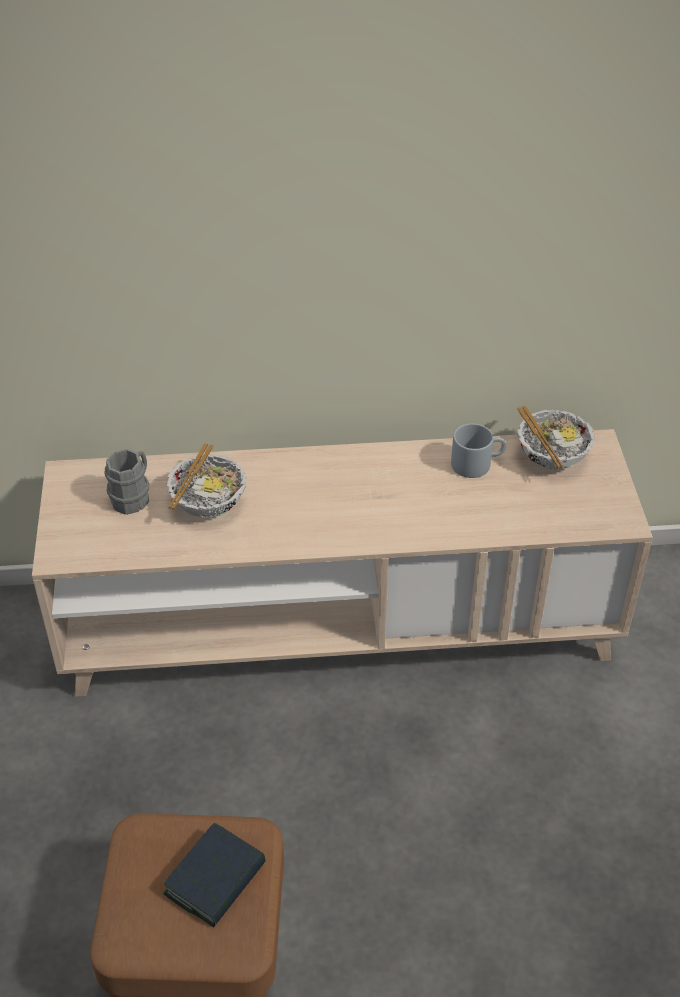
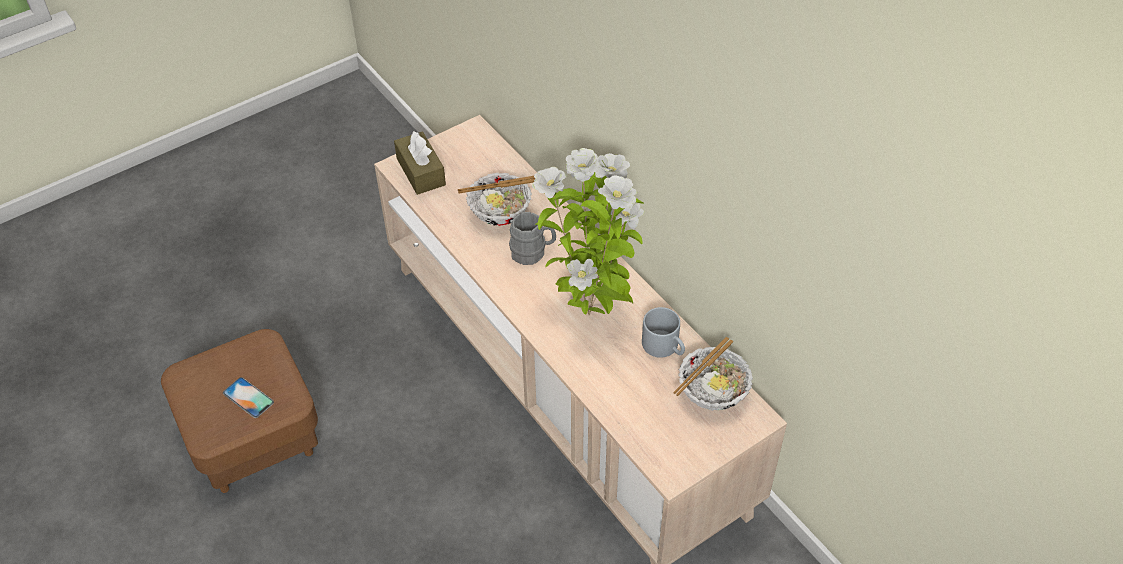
camera: 60 degrees right, 5 degrees up
grey mug [105,449,149,515] -> grey mug moved to [509,212,556,265]
book [164,823,266,927] -> phone [223,377,274,418]
none -> brown tissue box [394,131,446,195]
none -> potted plant [532,148,644,315]

